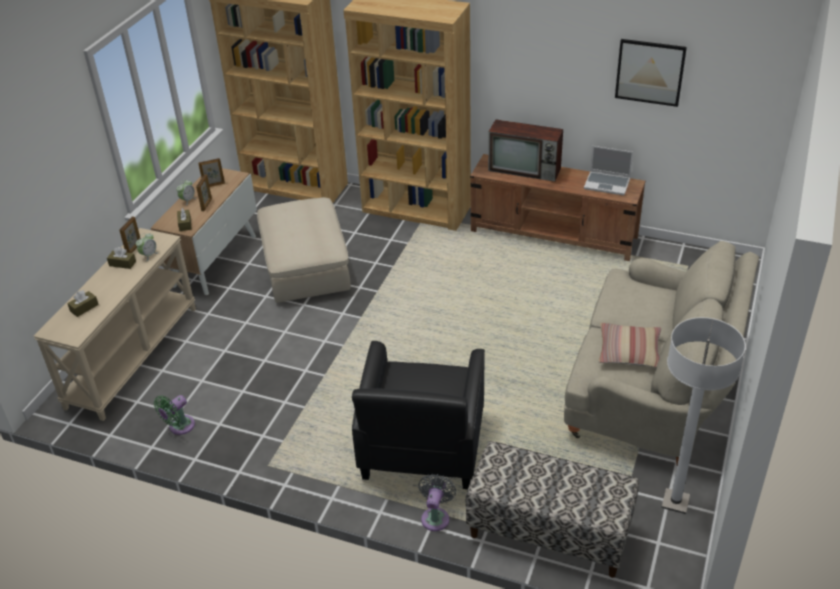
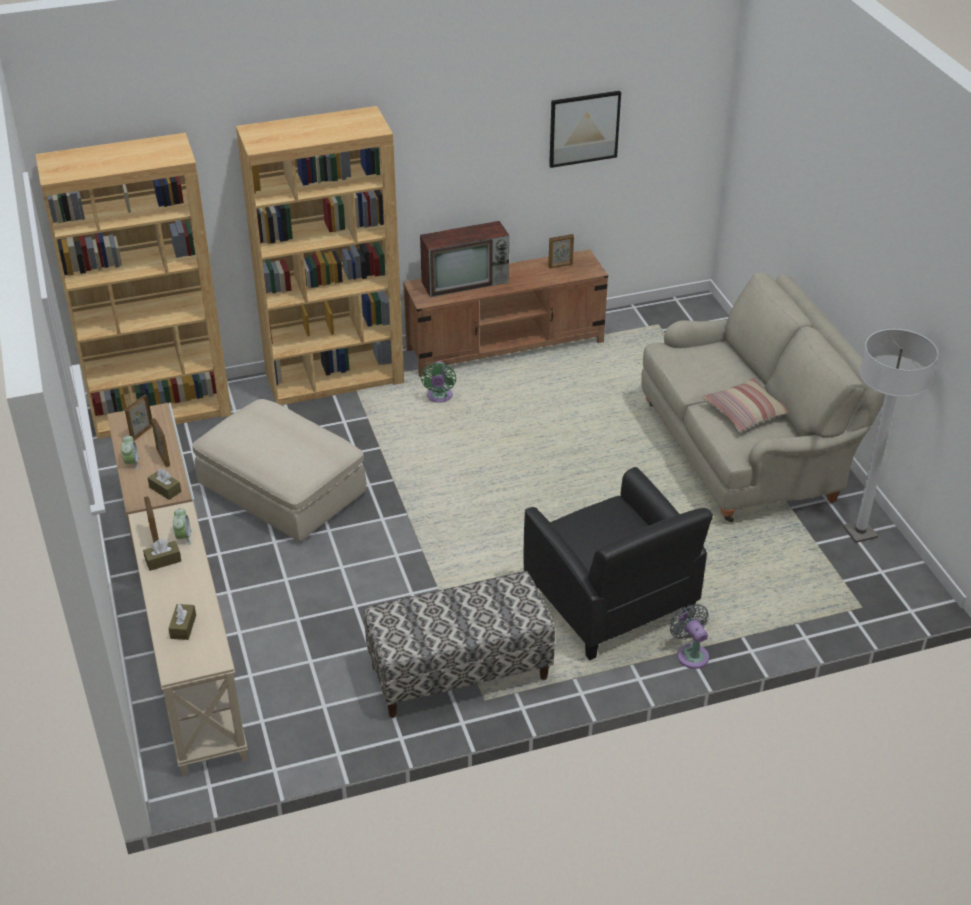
camera: 40 degrees left, 0 degrees up
green fan [154,395,195,435] -> green fan moved to [420,361,456,403]
bench [466,441,639,578] -> bench moved to [364,571,555,718]
laptop [584,146,633,195] -> picture frame [548,234,574,268]

